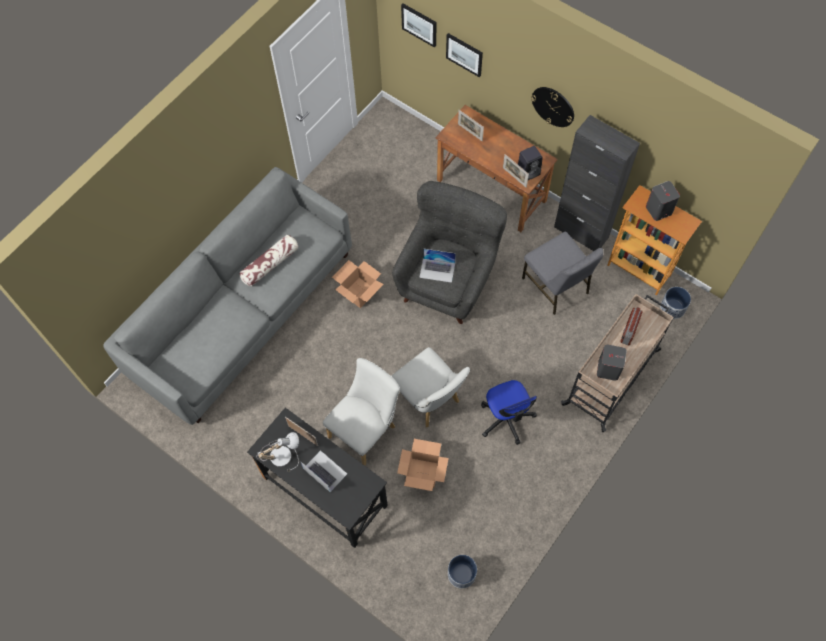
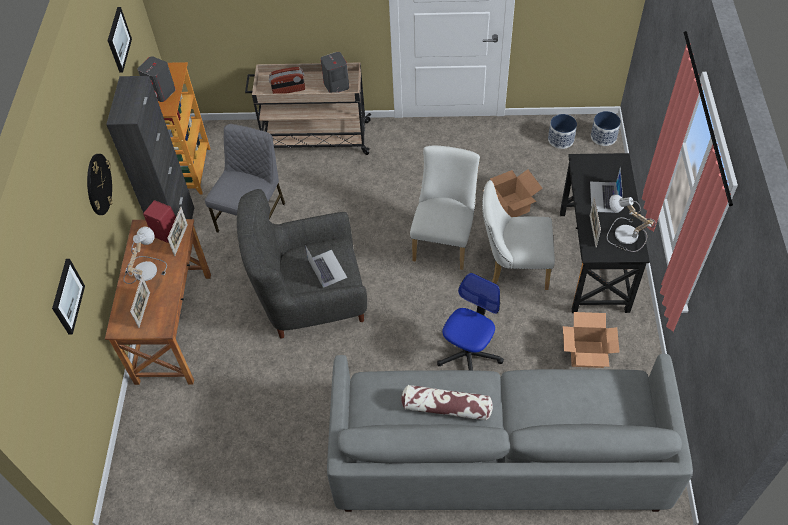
camera: 125 degrees left, 10 degrees down
cardboard box [332,260,384,308] -> cardboard box moved to [563,312,620,368]
picture [401,4,436,48] -> picture moved to [108,7,132,73]
office chair [481,380,537,445] -> office chair moved to [437,273,504,370]
black speaker [518,146,542,180] -> red speaker [143,200,176,243]
planter [660,287,691,319] -> planter moved to [591,111,621,146]
none -> table lamp [123,227,167,284]

